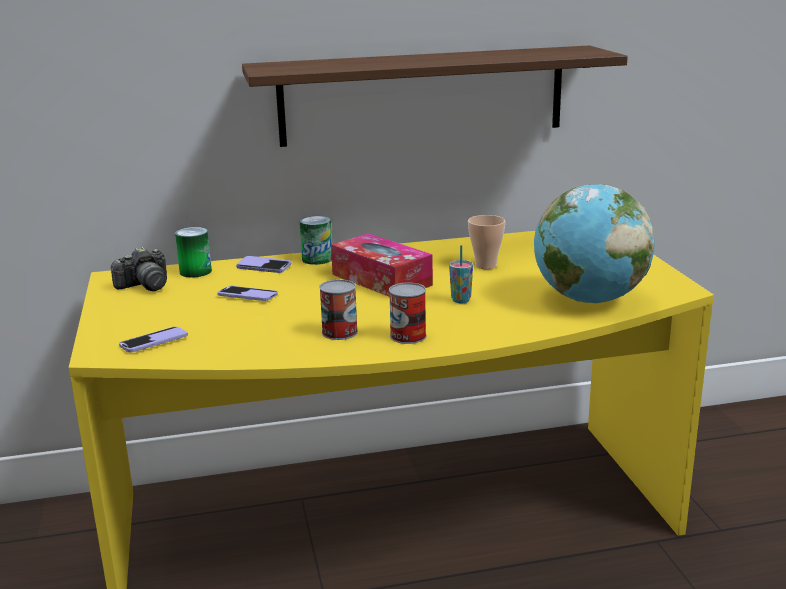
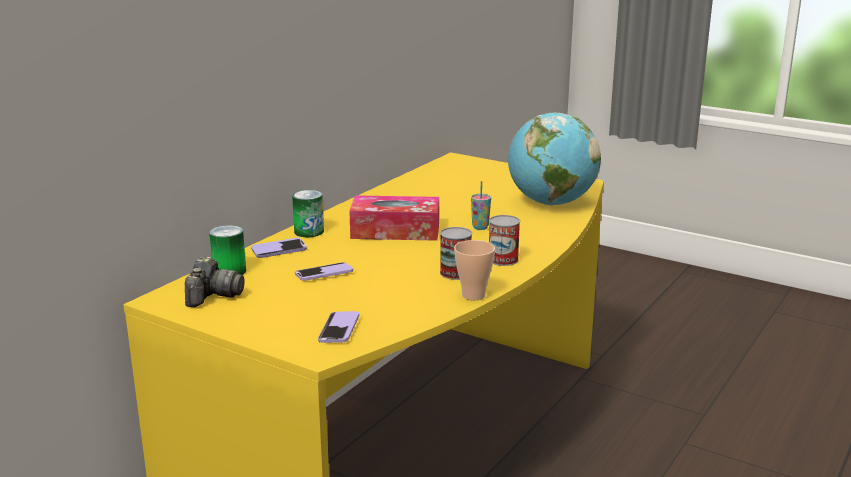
camera: 45 degrees left, 0 degrees up
shelf [242,45,628,147] -> none
cup [468,215,506,269] -> cup moved to [454,240,495,301]

